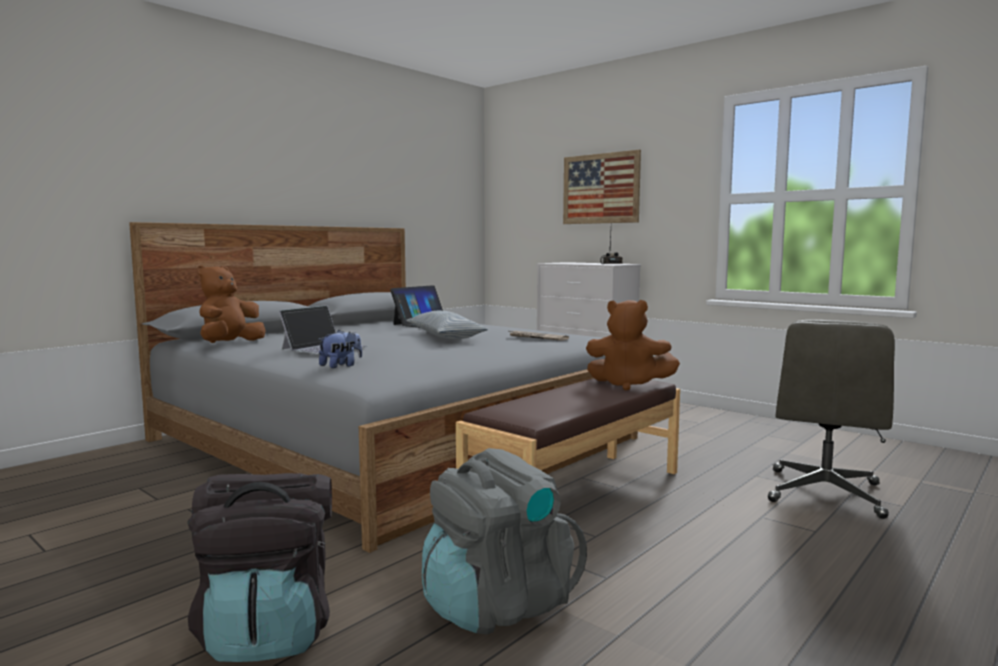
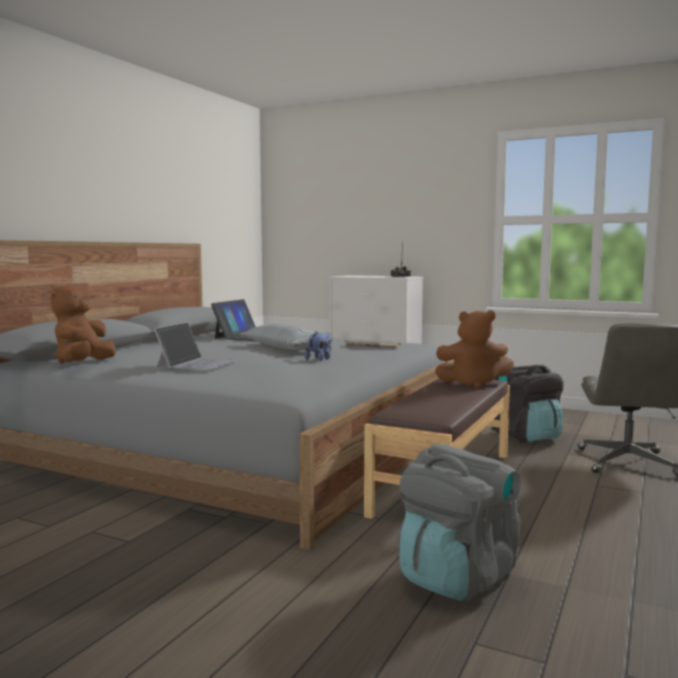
camera: 15 degrees left, 0 degrees up
black backpack [187,473,332,662] -> black backpack moved to [492,365,563,443]
plush toy [319,330,362,368] -> plush toy moved to [305,331,332,361]
picture [563,150,641,224] -> none

